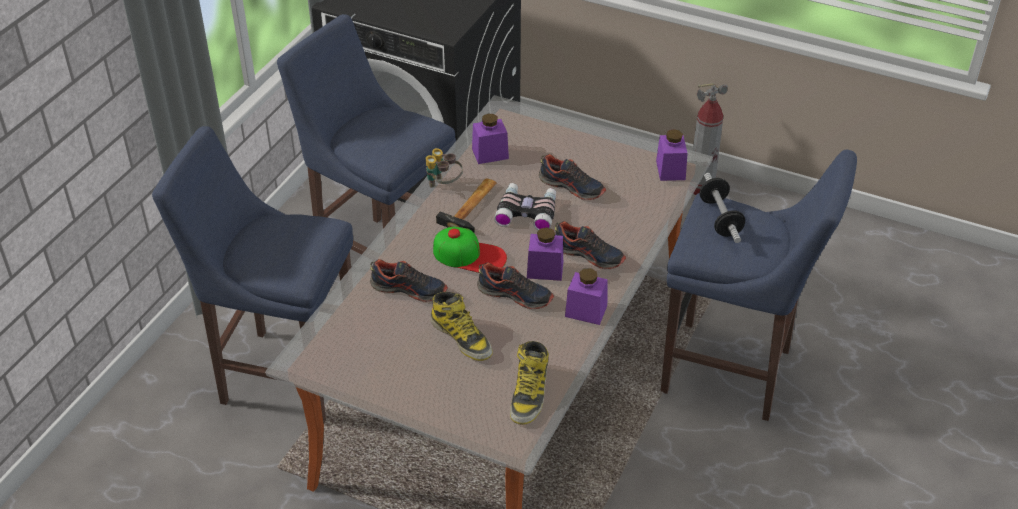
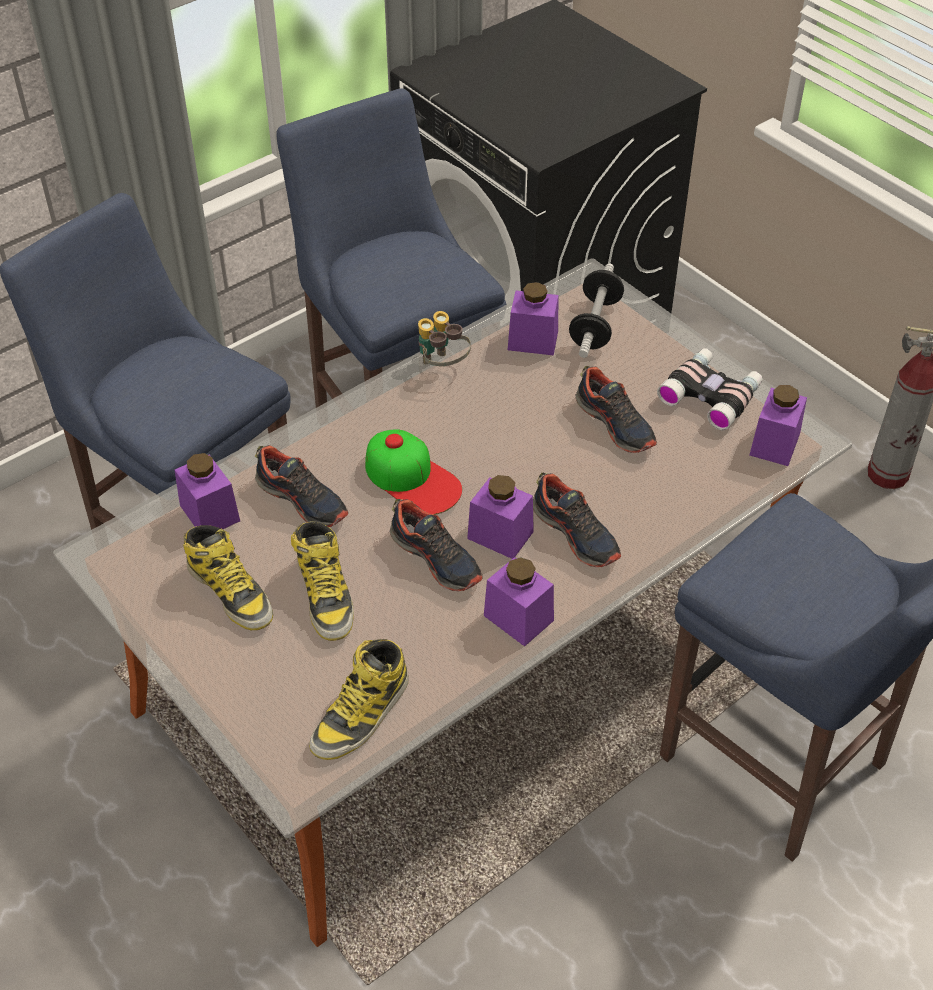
camera: 25 degrees right, 5 degrees up
hammer [436,179,497,233] -> none
binoculars [494,183,556,231] -> binoculars moved to [657,348,763,430]
dumbbell [699,173,745,243] -> dumbbell moved to [569,264,624,358]
none -> purple jar [174,453,240,529]
none -> boot [183,525,273,630]

